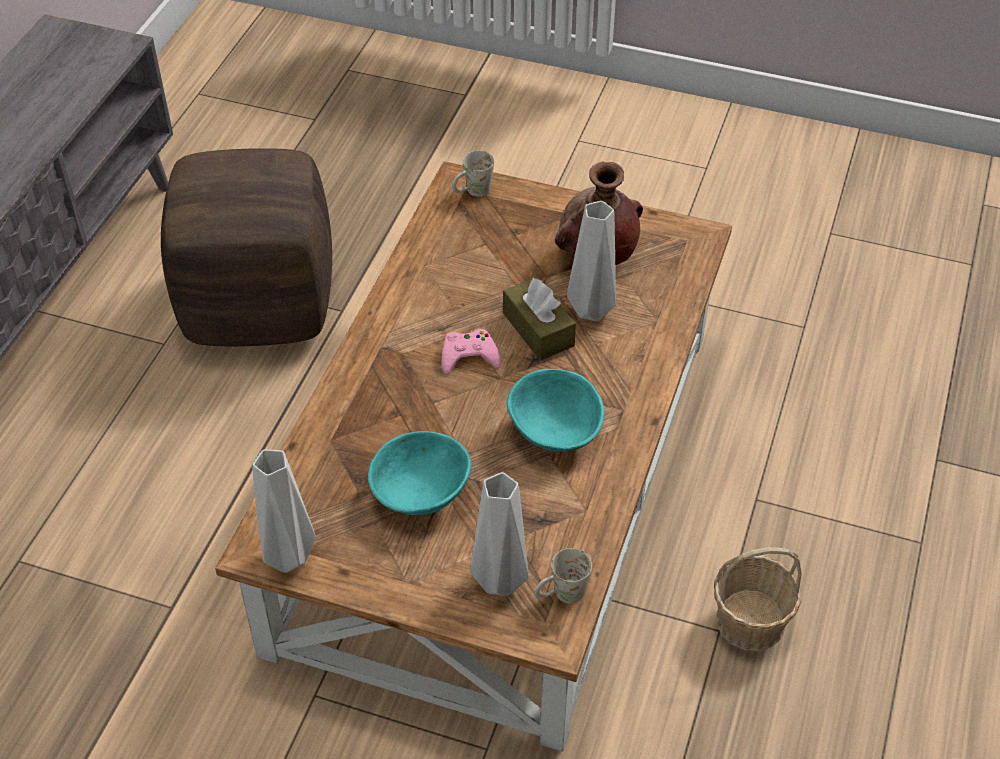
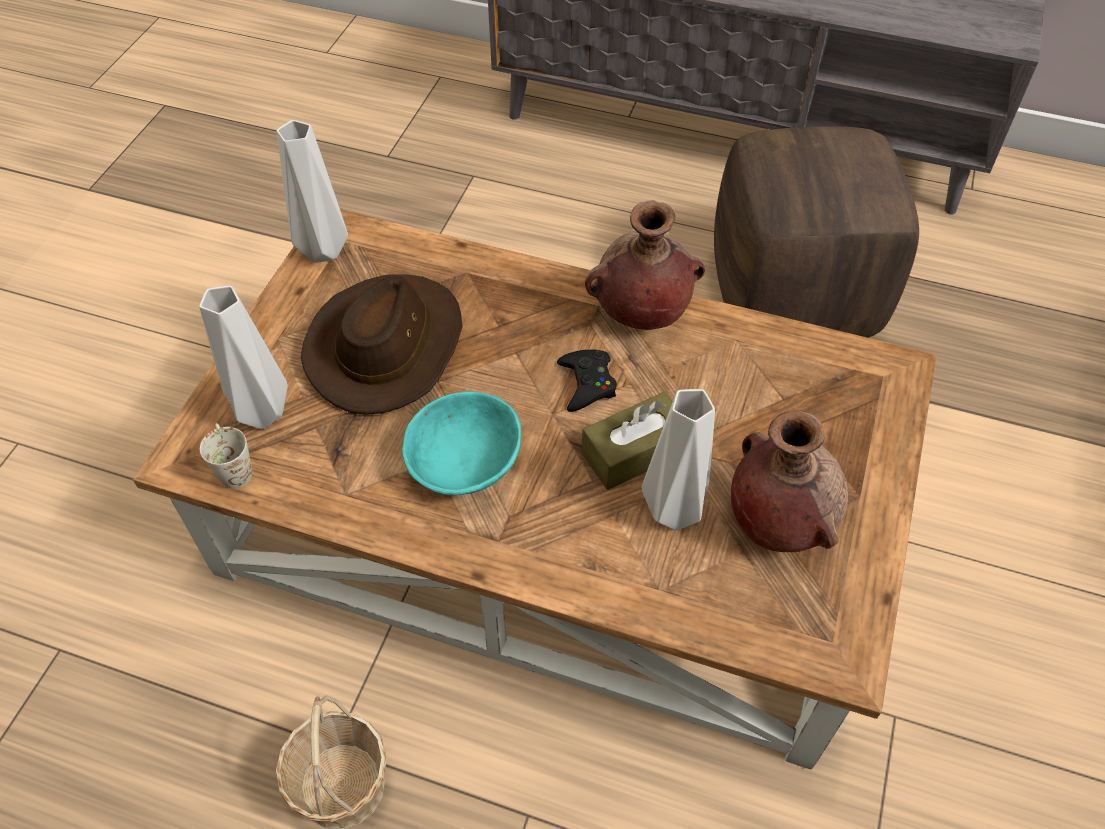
camera: 90 degrees right, 5 degrees up
turquoise bowl [368,431,471,515] -> brown hat [301,274,462,415]
pink game controller [442,329,501,374] -> black game controller [557,350,617,412]
white mug [452,150,494,197] -> none
none -> brown vase [585,200,705,330]

